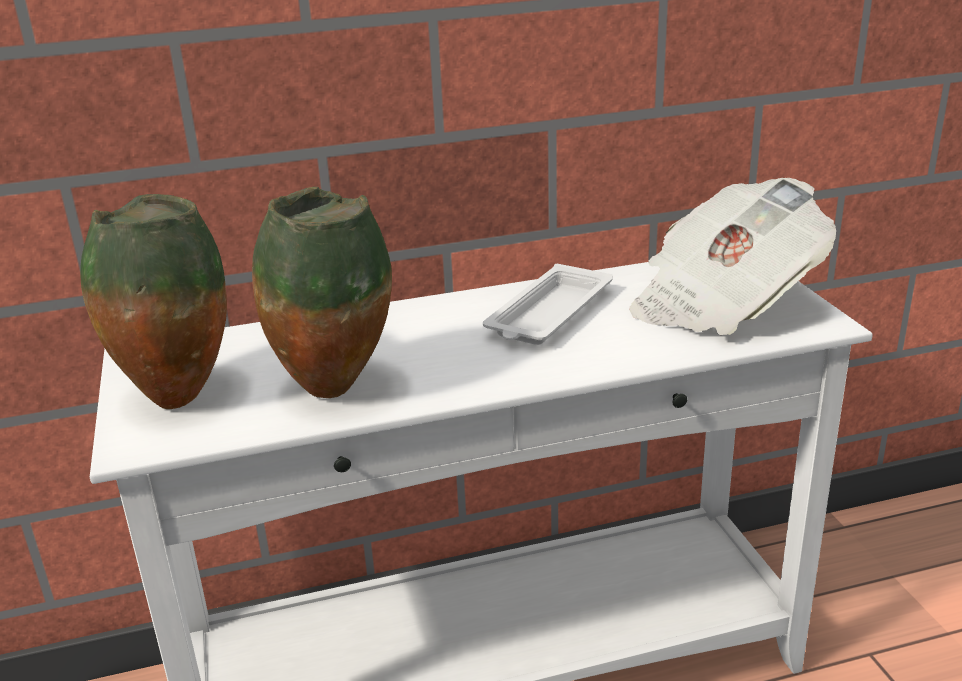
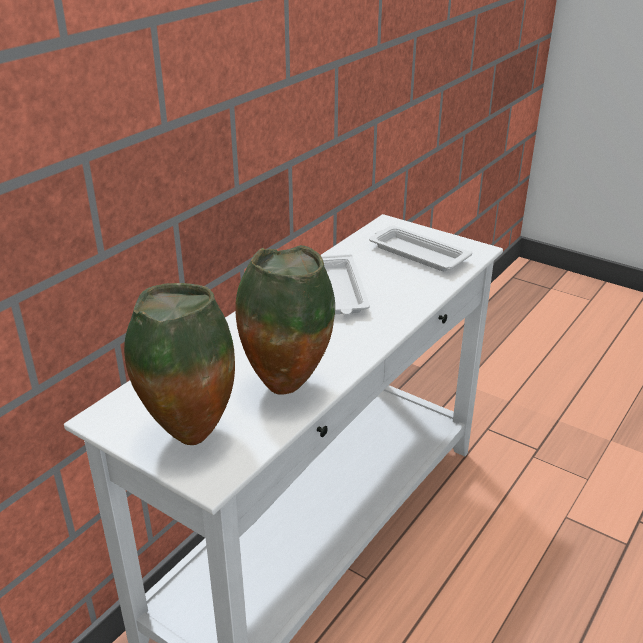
camera: 40 degrees left, 5 degrees up
newspaper [629,178,836,335] -> white tray [369,226,472,271]

